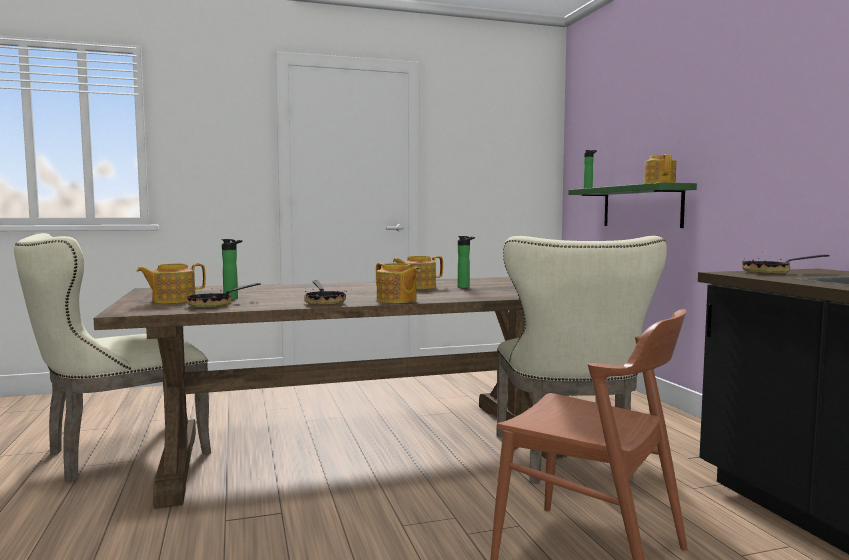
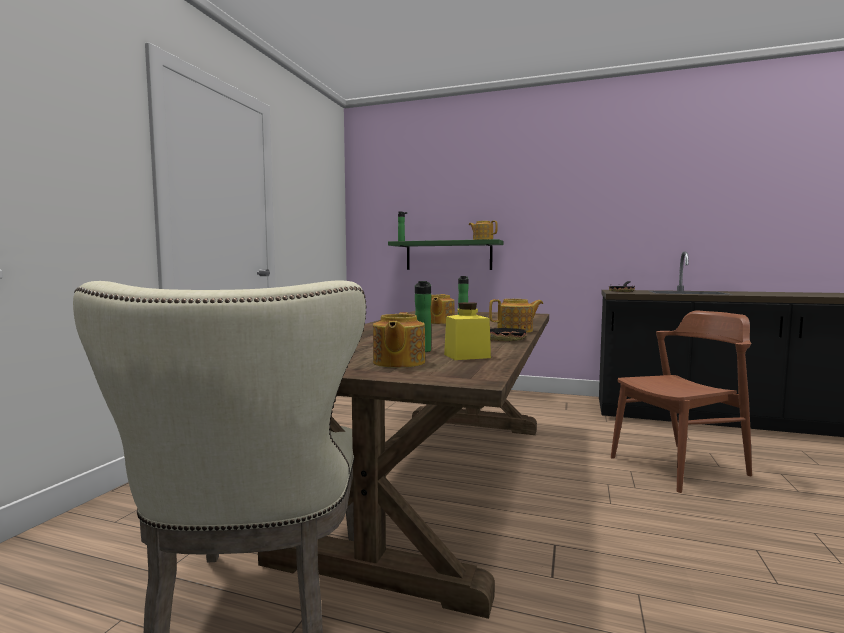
camera: 55 degrees left, 0 degrees up
frying pan [187,283,261,308] -> yellow jar [444,302,491,360]
beige chair [496,236,667,484] -> none

